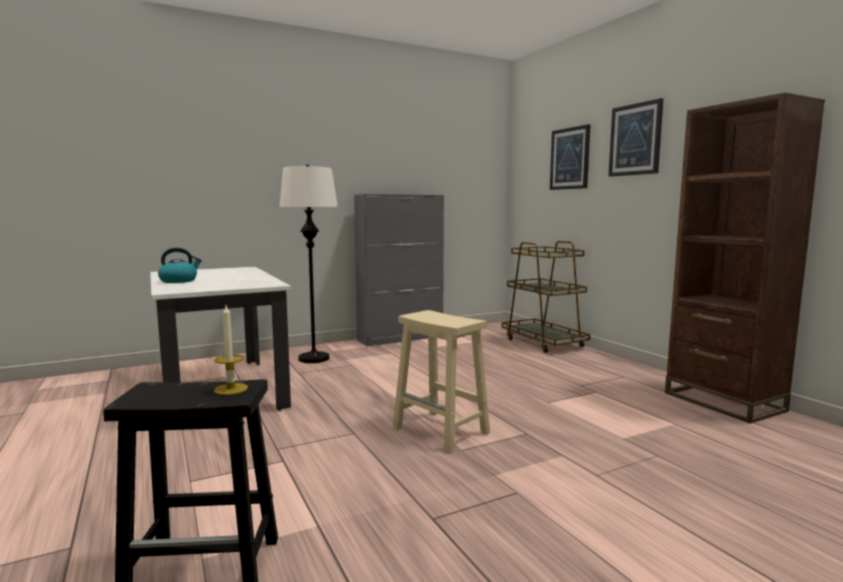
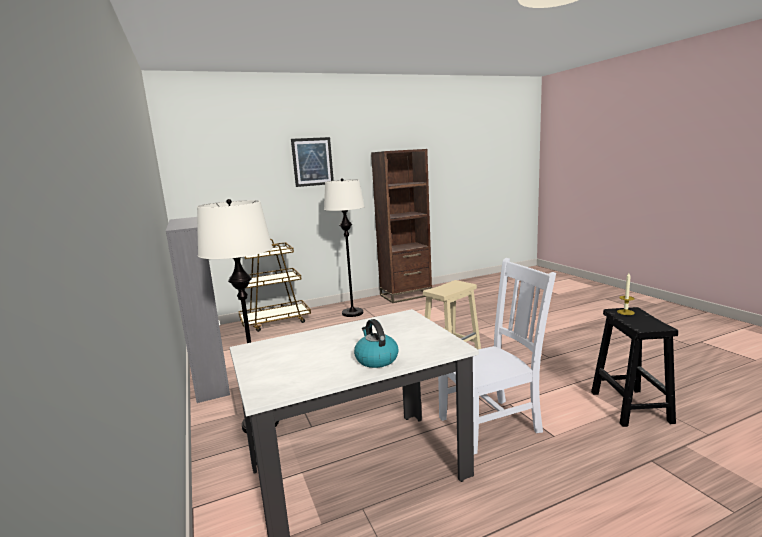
camera: 85 degrees left, 5 degrees up
picture [550,124,591,190] -> none
none -> white floor lamp [324,178,365,317]
none -> white chair [438,258,556,454]

